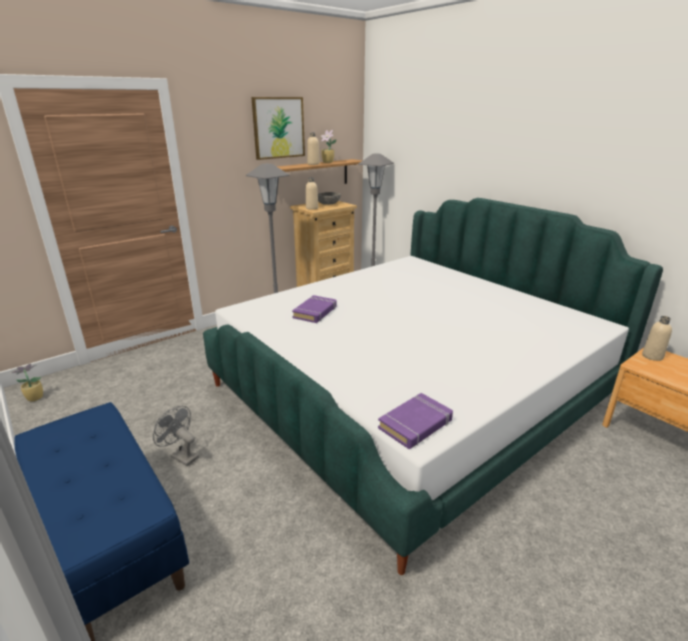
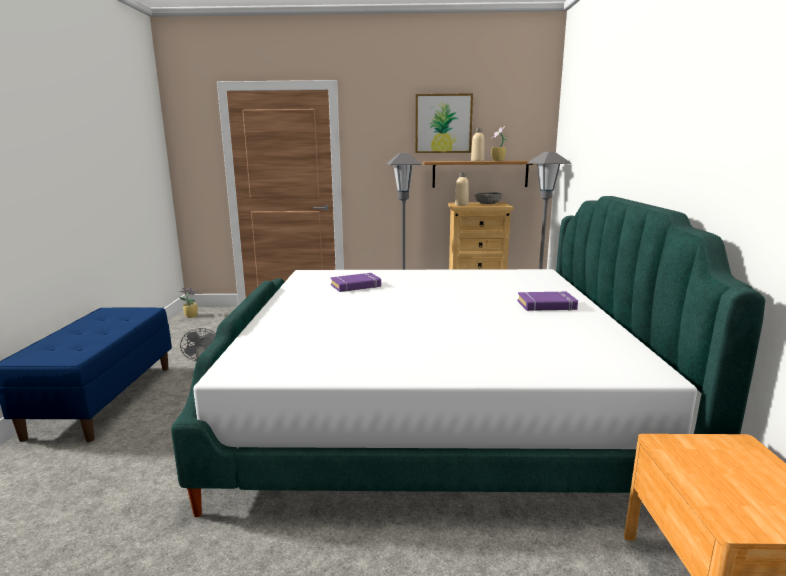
camera: 40 degrees right, 10 degrees down
purple book [378,393,453,449] -> purple book moved to [518,291,578,311]
beige bottle [642,316,672,361] -> none

